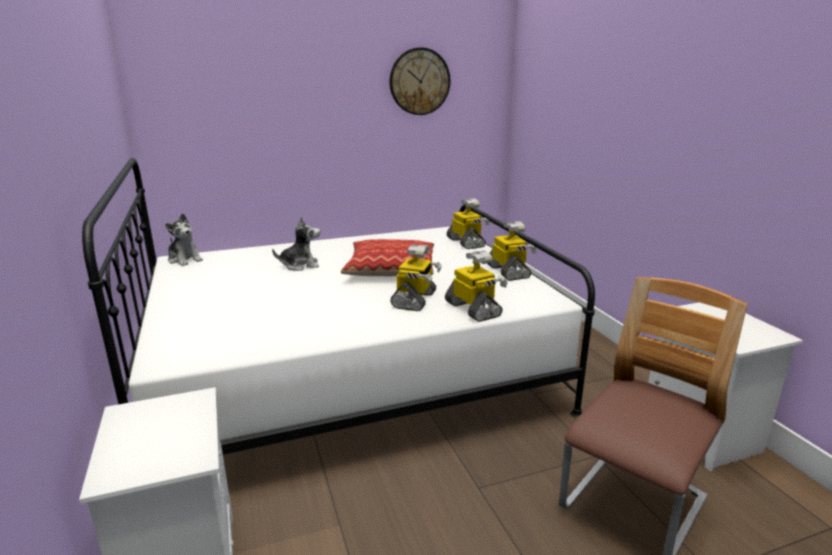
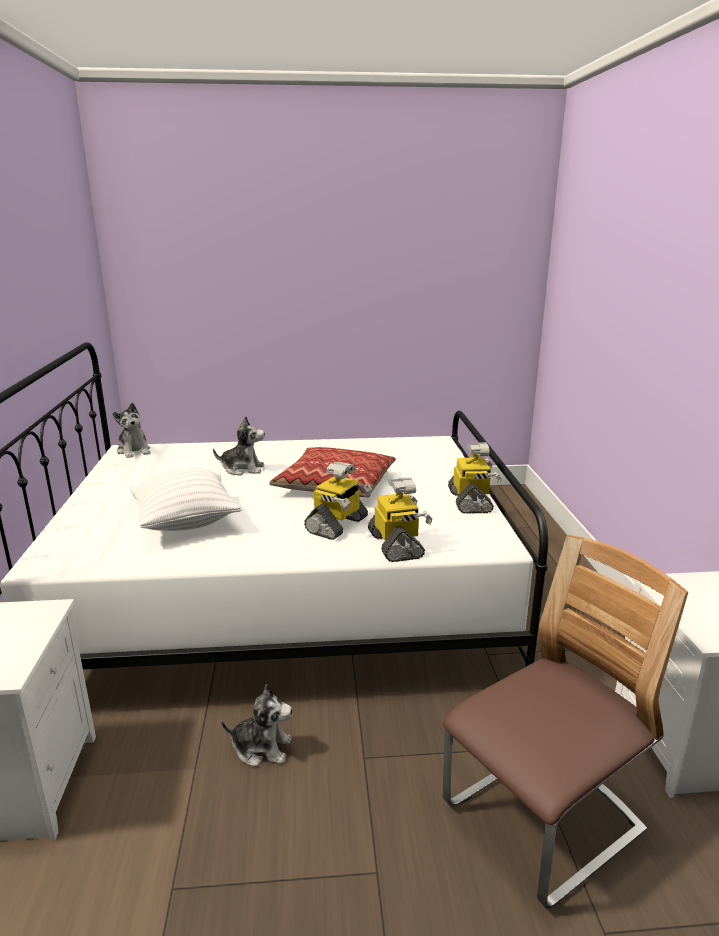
camera: 15 degrees right, 0 degrees up
wall clock [389,47,450,115] -> none
toy robot [447,198,490,249] -> none
none -> white pillow [129,467,242,531]
none -> plush toy [221,684,292,767]

